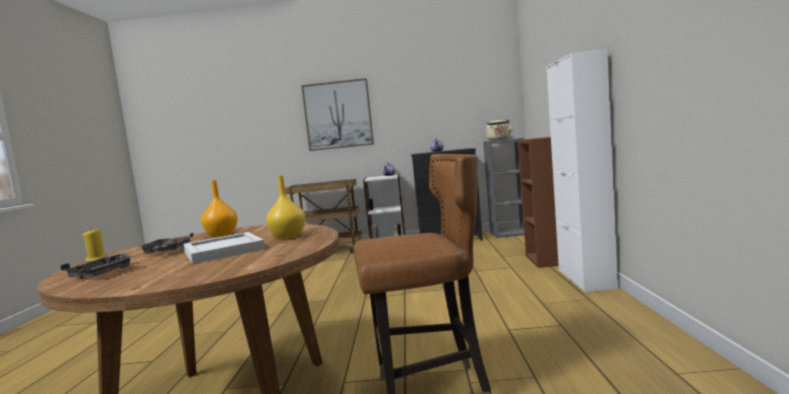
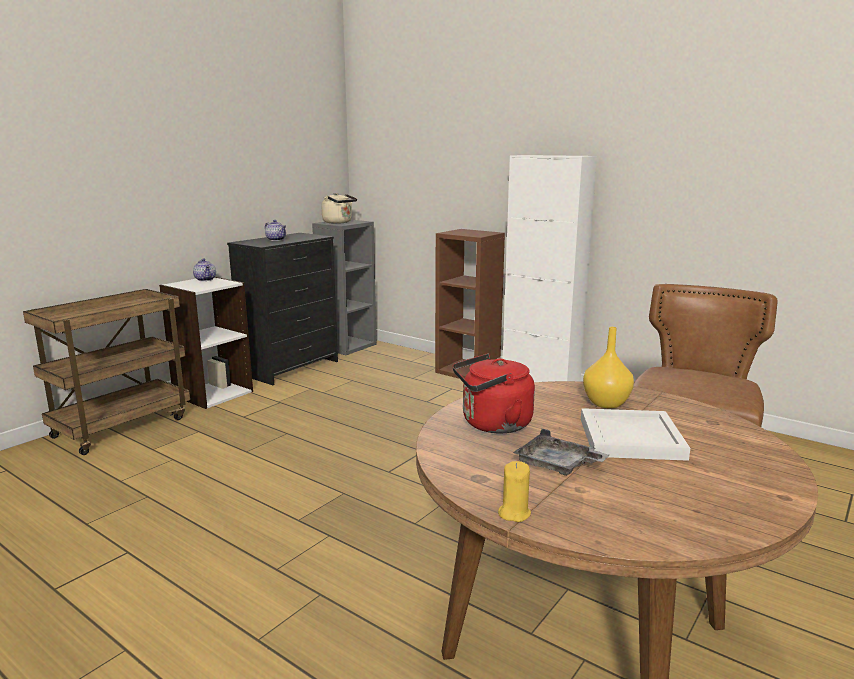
camera: 55 degrees left, 10 degrees up
grey tray [60,253,137,279] -> none
orange vase [201,180,238,237] -> red kettle [452,354,535,433]
picture [301,78,374,151] -> none

